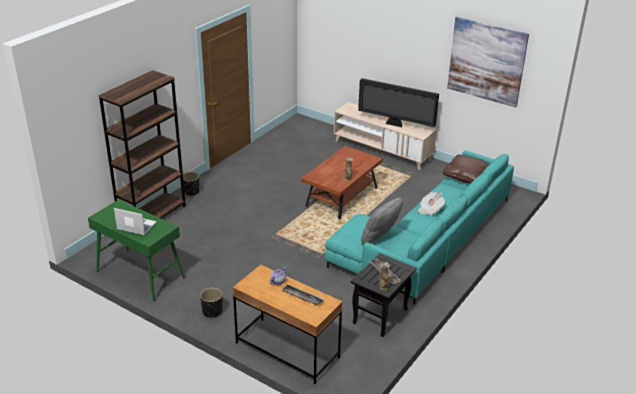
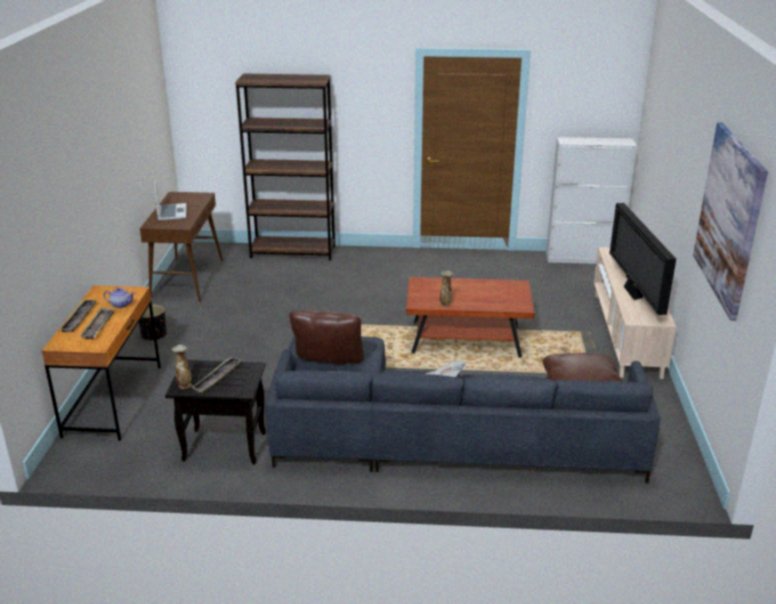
camera: 60 degrees right, 5 degrees down
green console table [88,199,185,301] -> brown console table [140,192,223,302]
black planter [183,172,200,196] -> none
turquoise sofa [324,151,514,305] -> grey sofa [266,335,660,483]
grey pillow [361,198,403,245] -> brown pillow [289,310,364,364]
none -> tray [60,300,96,332]
none -> white cabinet [546,137,637,264]

